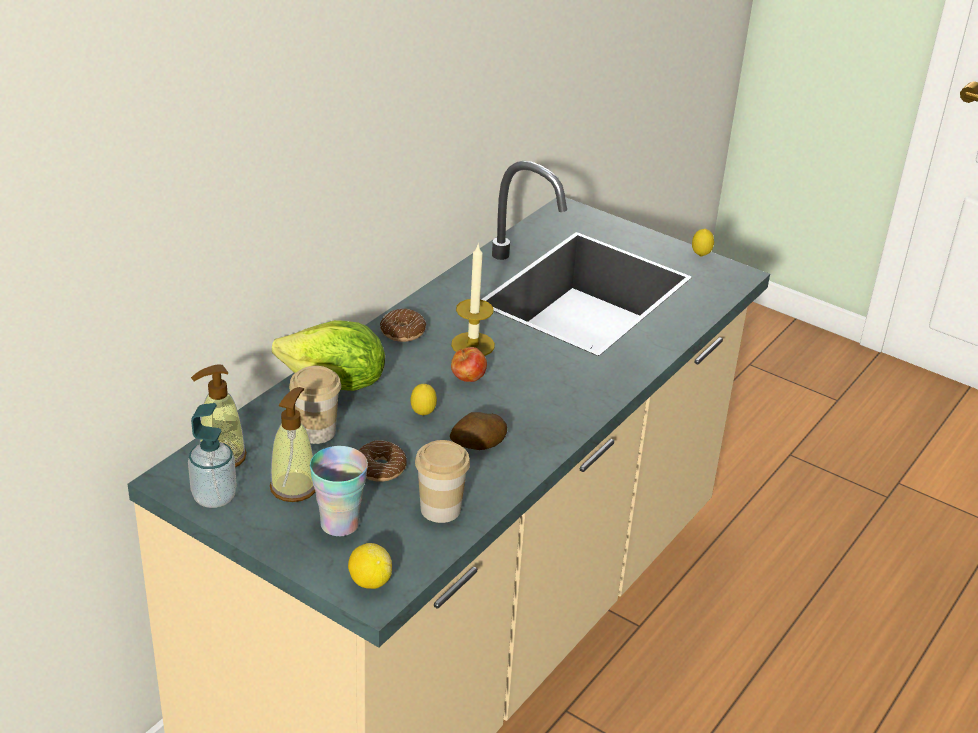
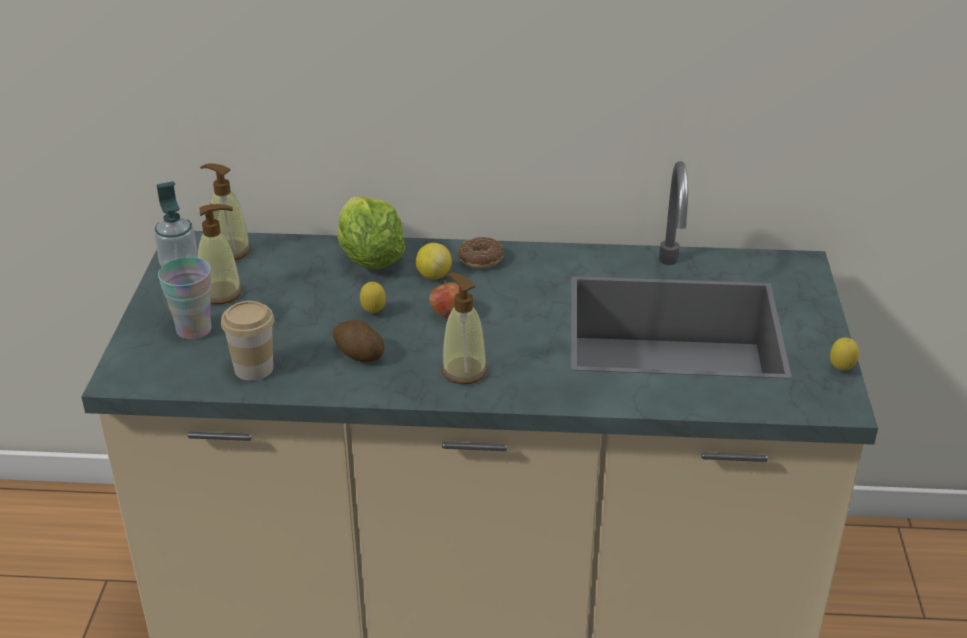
camera: 60 degrees right, 0 degrees up
cup [289,366,341,444] -> none
lemon [348,543,392,589] -> lemon moved to [416,243,452,279]
donut [359,440,407,482] -> none
candle [451,243,495,356] -> none
none -> soap dispenser [441,273,487,384]

